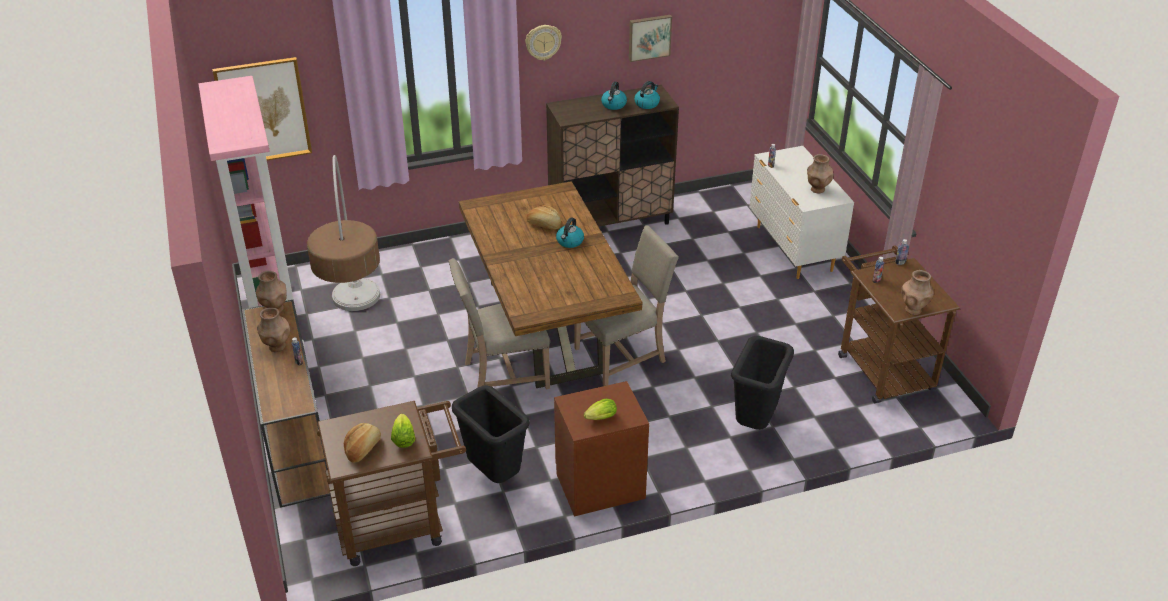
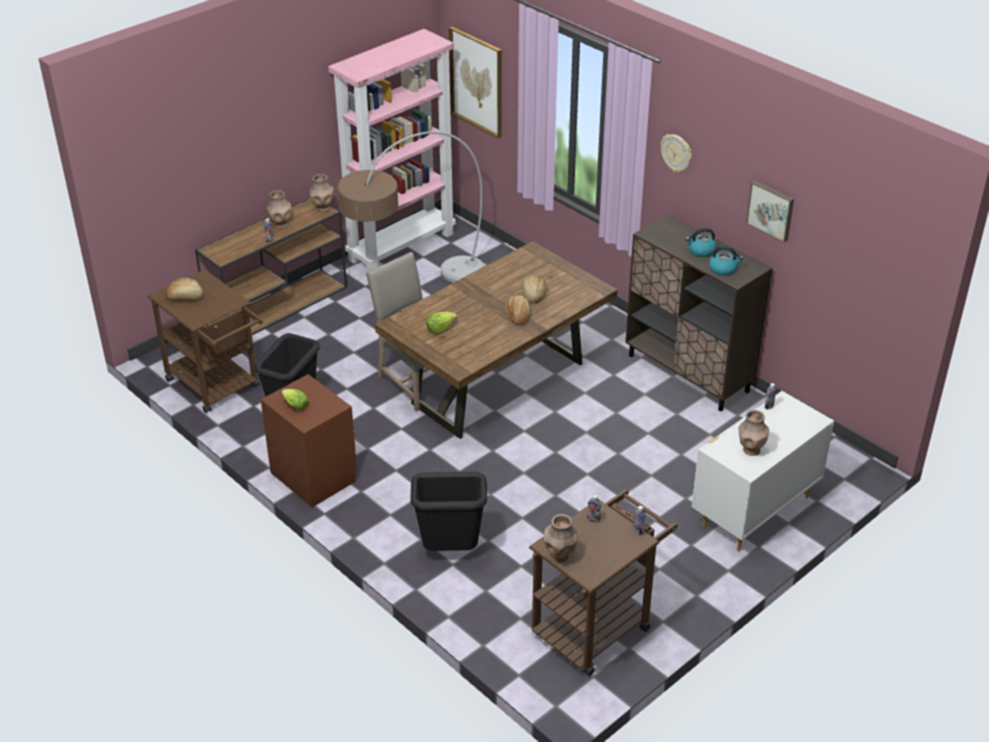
camera: 65 degrees right, 0 degrees up
lettuce [391,414,415,448] -> lettuce moved to [426,312,457,334]
kettle [556,217,584,248] -> bread [505,296,530,326]
beige chair [574,225,679,386] -> none

